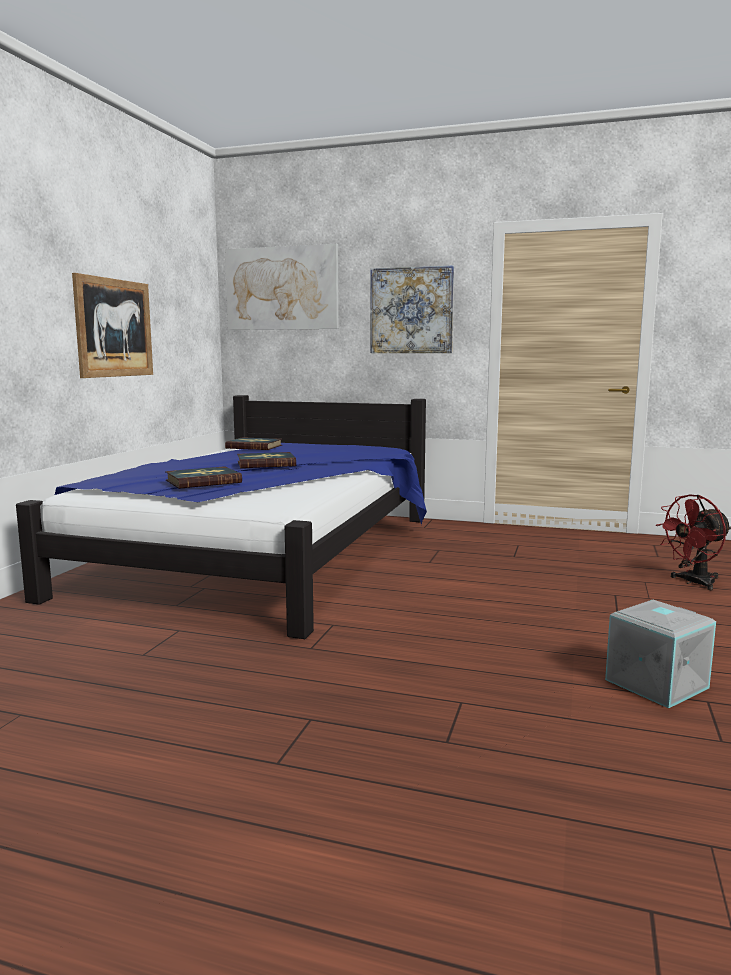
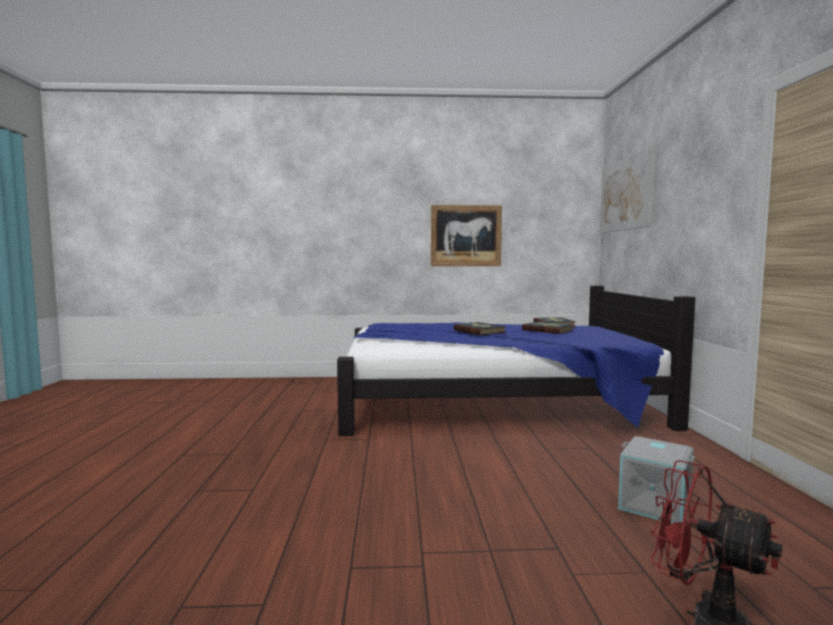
camera: 70 degrees right, 5 degrees down
book [165,466,242,489] -> book moved to [522,321,574,334]
picture [370,265,454,353] -> none
grey storage box [605,600,716,708] -> grey storage box moved to [618,436,695,524]

